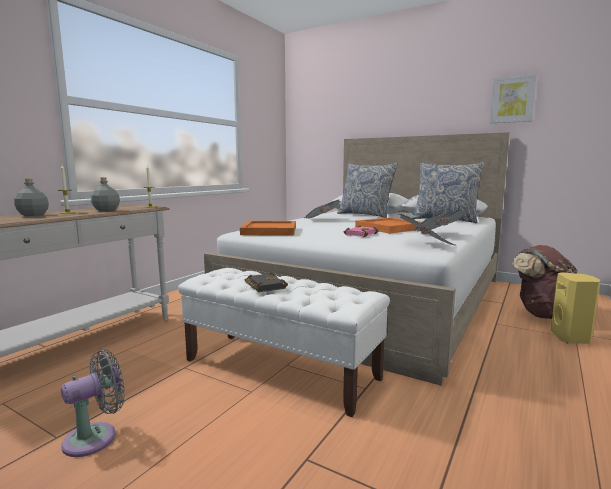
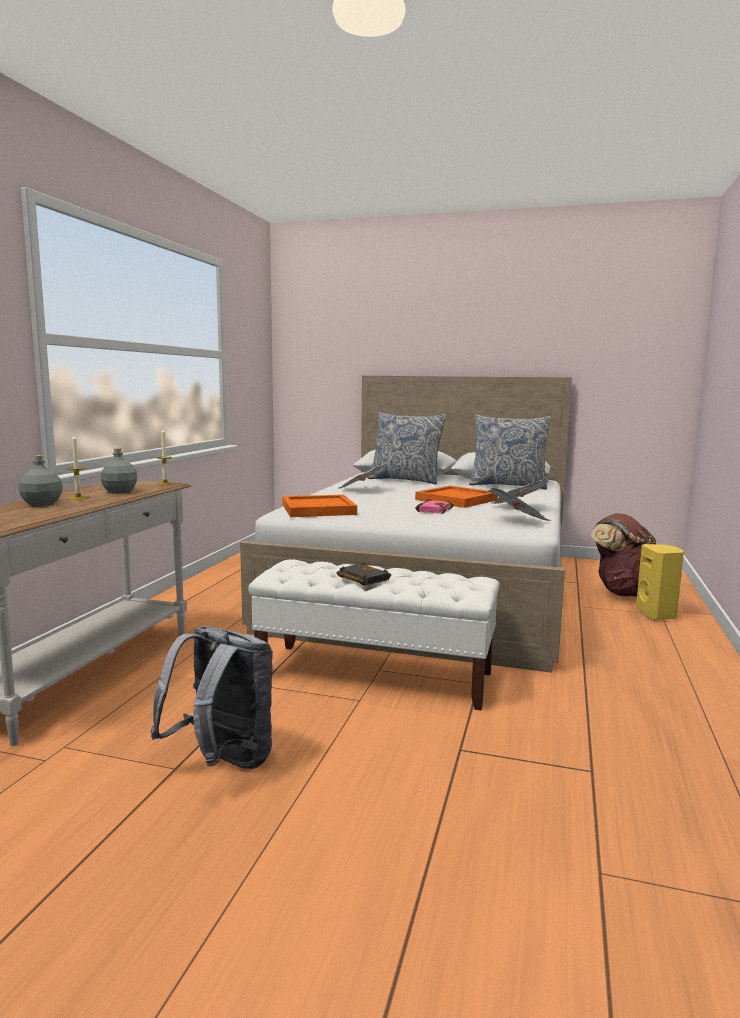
camera: 15 degrees left, 0 degrees up
grey fan [61,350,125,457] -> grey backpack [150,626,273,769]
picture [490,74,537,123] -> none

